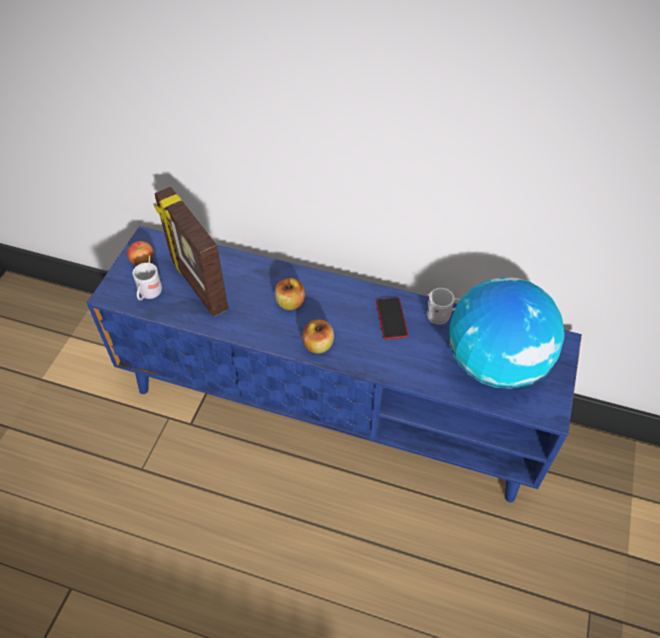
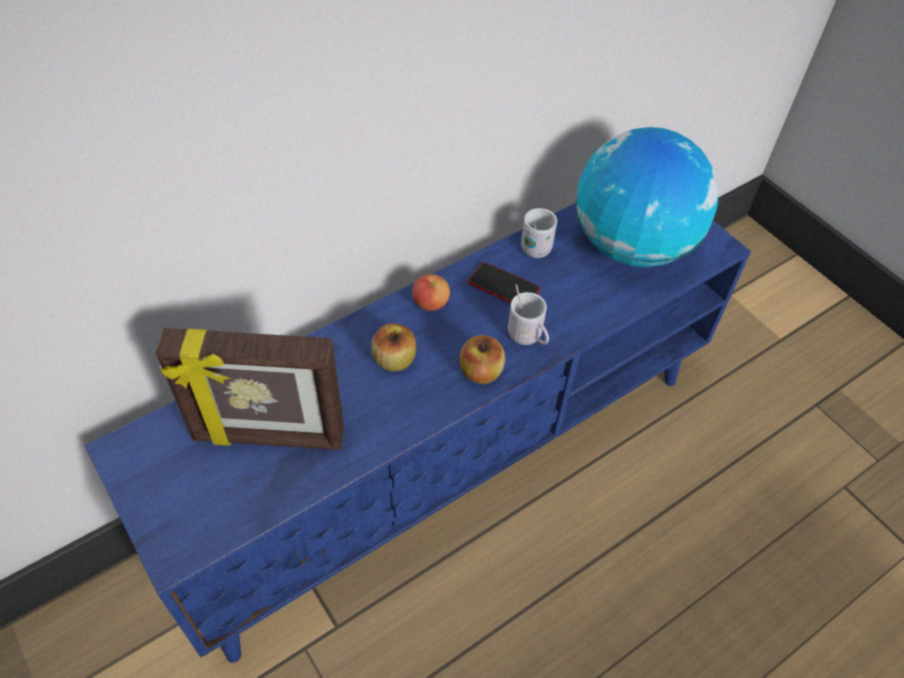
camera: 55 degrees left, 0 degrees up
apple [127,241,154,265] -> apple moved to [412,274,450,311]
white mug [133,256,162,300] -> white mug moved to [508,284,549,345]

